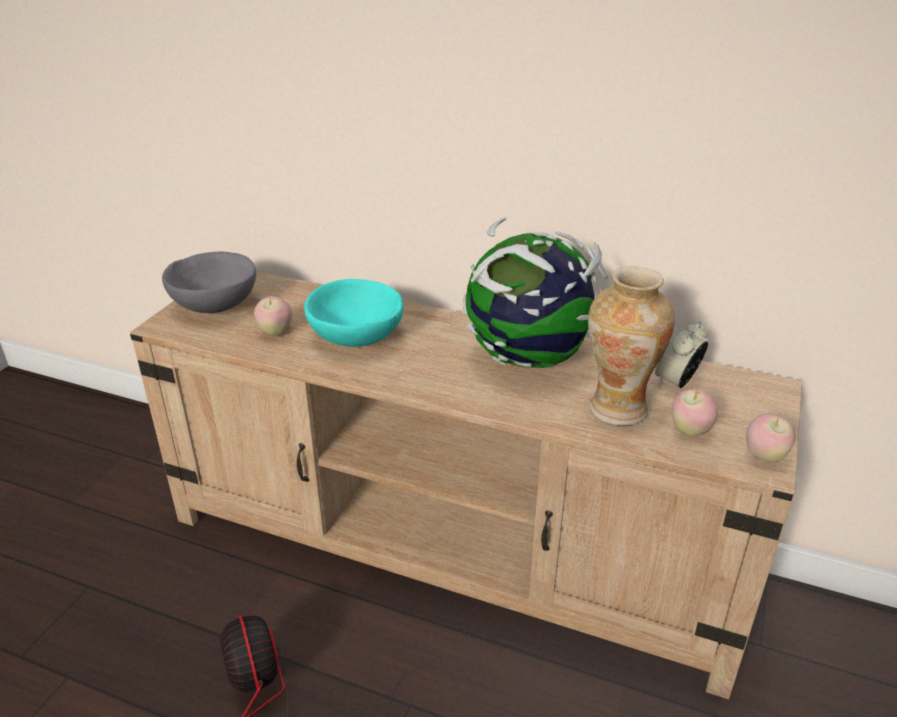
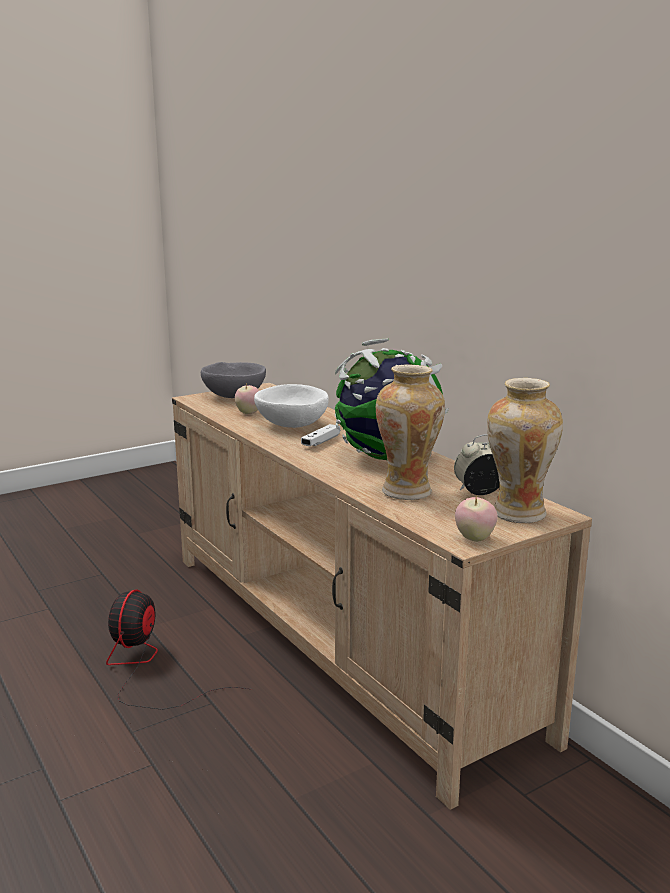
camera: 35 degrees right, 15 degrees down
turquoise bowl [304,279,404,347] -> white bowl [254,384,329,428]
apple [672,389,718,436] -> none
none -> white game controller [301,424,340,446]
none -> vase [487,378,563,523]

